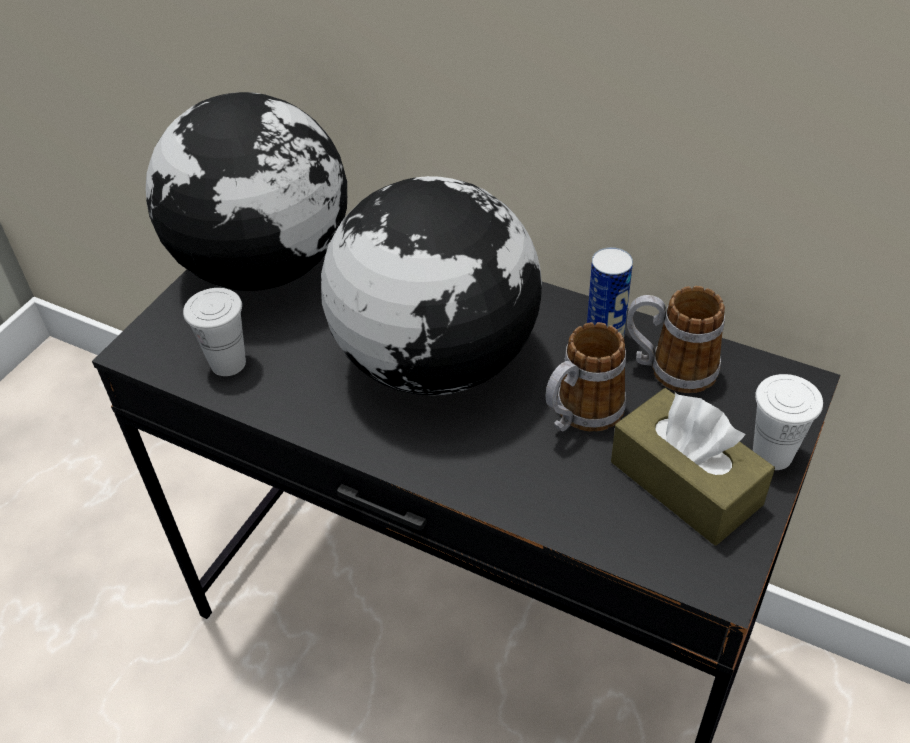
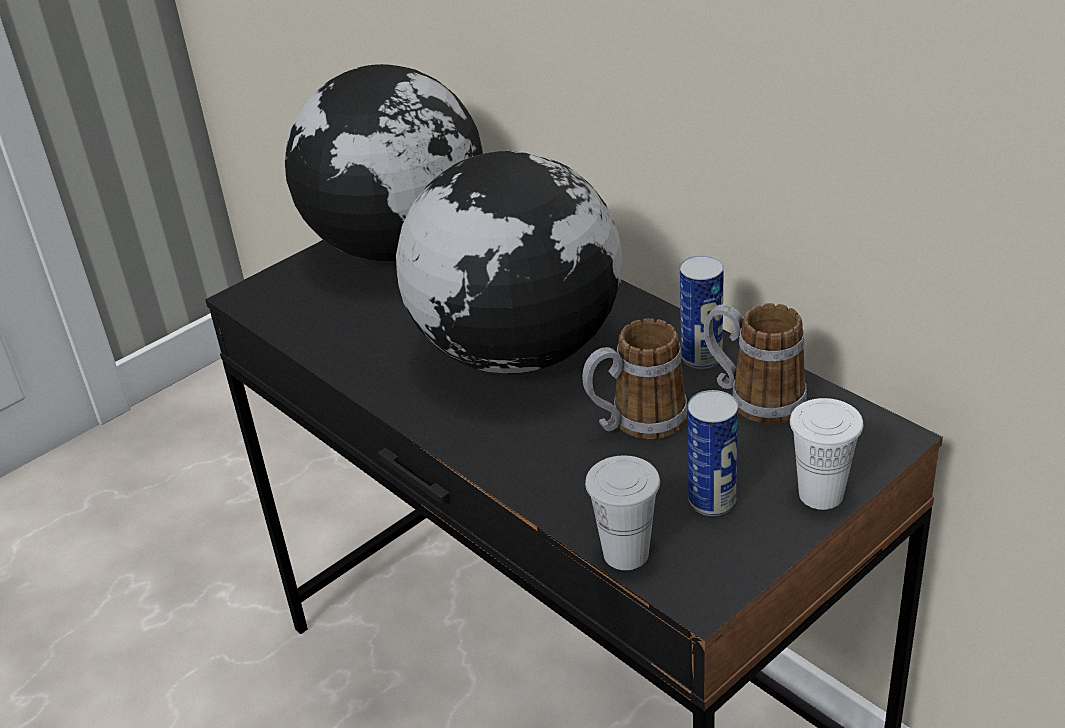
camera: 20 degrees right, 10 degrees down
white cup [183,288,246,376] -> white cup moved to [585,456,660,570]
brown tissue box [611,388,775,545] -> can [688,390,738,516]

